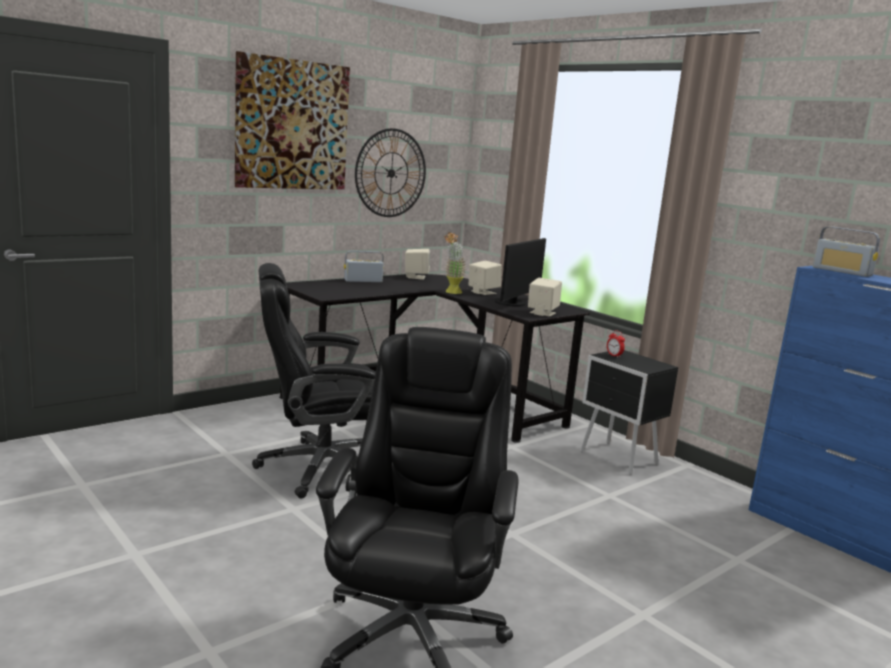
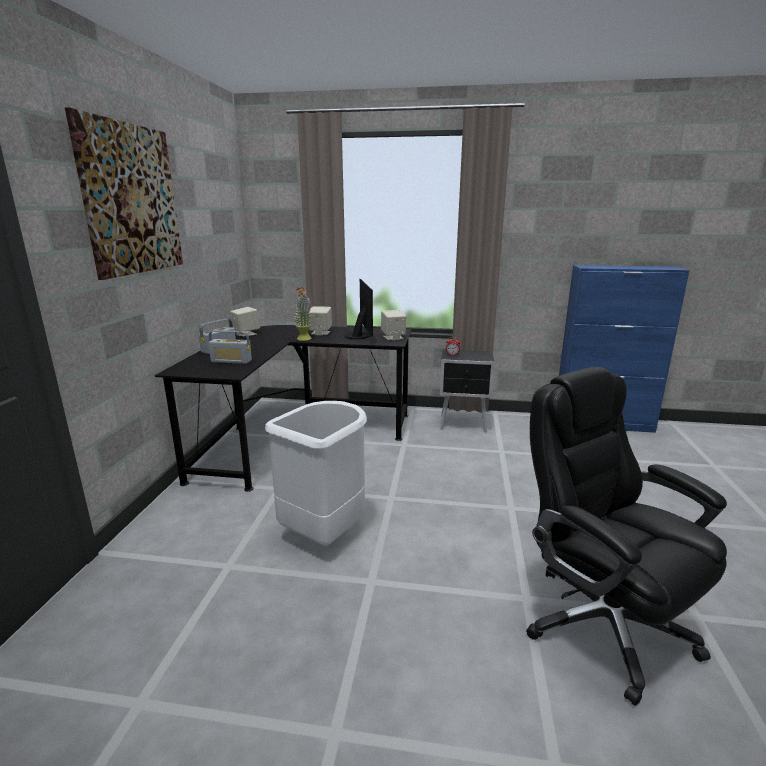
camera: 40 degrees left, 5 degrees up
black office chair [252,263,376,499] -> white trash can [265,401,367,546]
wall clock [355,128,426,217] -> none
radio [813,227,880,277] -> radio moved to [209,330,252,364]

